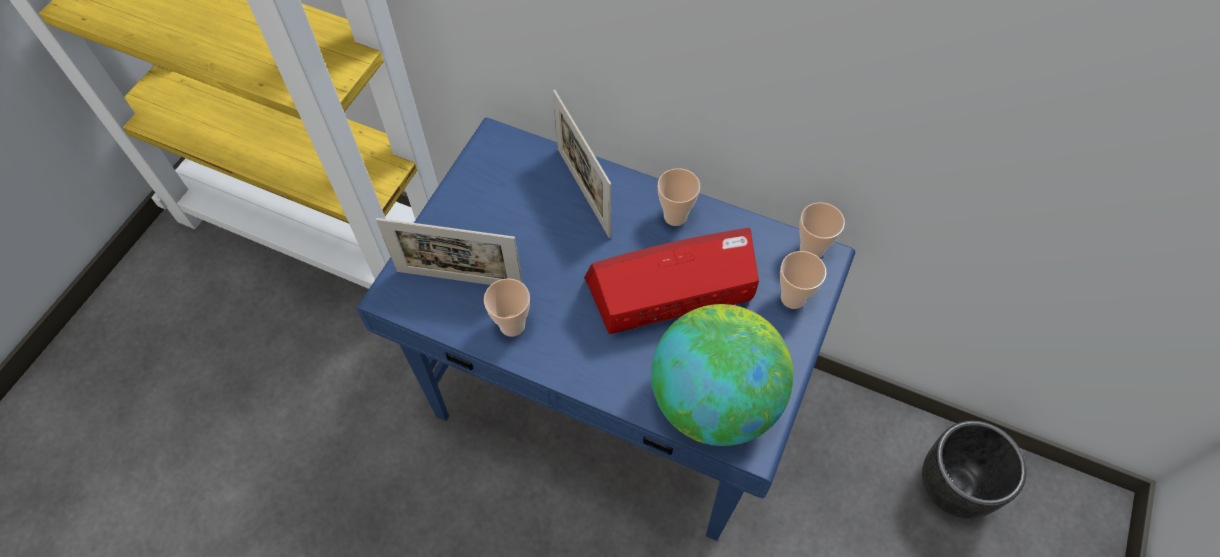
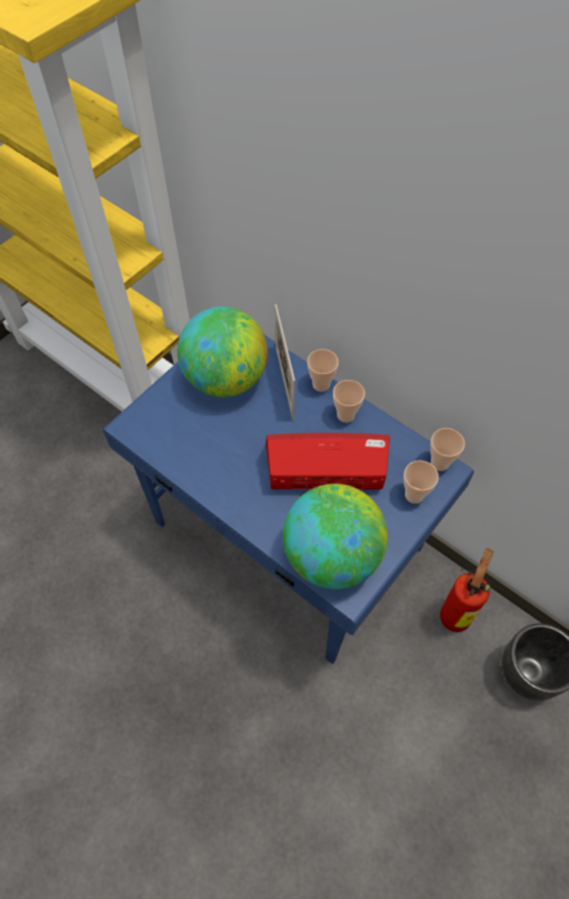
camera: 15 degrees right, 0 degrees up
picture frame [376,218,523,285] -> none
cup [484,278,530,337] -> cup moved to [307,349,339,392]
none -> globe [177,306,268,397]
none -> fire extinguisher [440,548,494,632]

